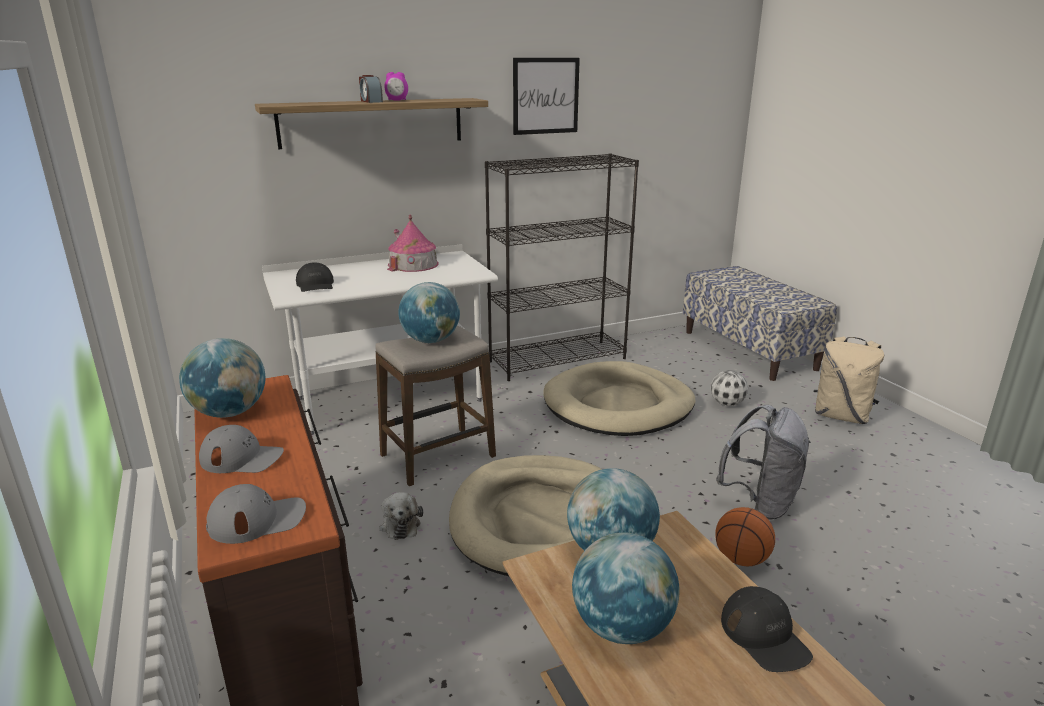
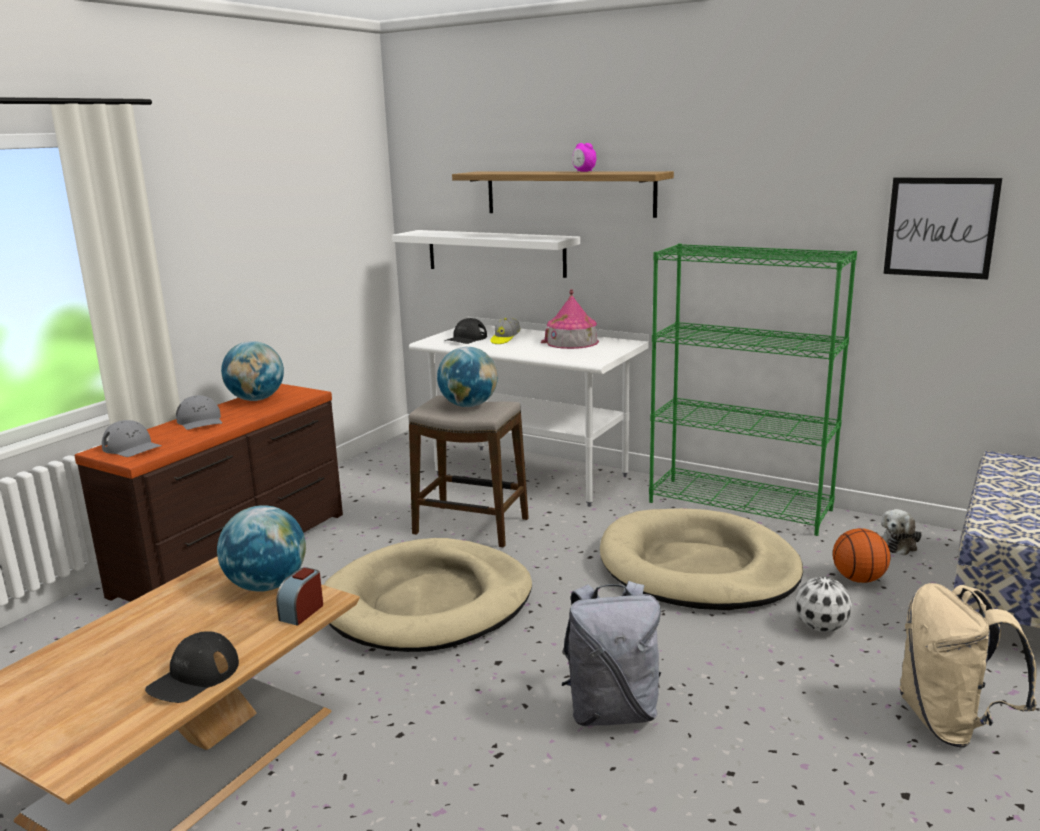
camera: 55 degrees right, 5 degrees down
alarm clock [359,75,383,103] -> alarm clock moved to [276,567,323,626]
plush toy [379,492,423,540] -> plush toy moved to [881,509,922,555]
black bookcase [485,153,639,381] -> green bookcase [649,243,857,536]
picture [513,58,580,135] -> picture moved to [883,178,1002,280]
globe [572,532,680,644] -> none
basketball [715,507,775,566] -> basketball moved to [833,528,890,583]
none -> white shelf [392,230,580,278]
none -> cap [491,317,520,344]

